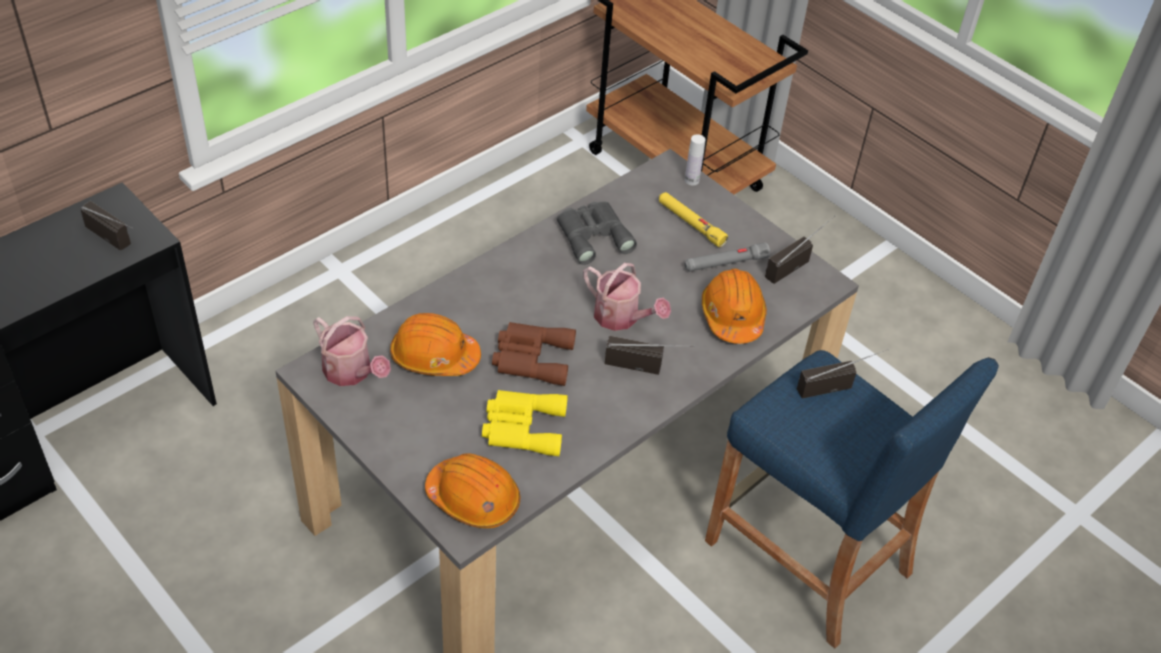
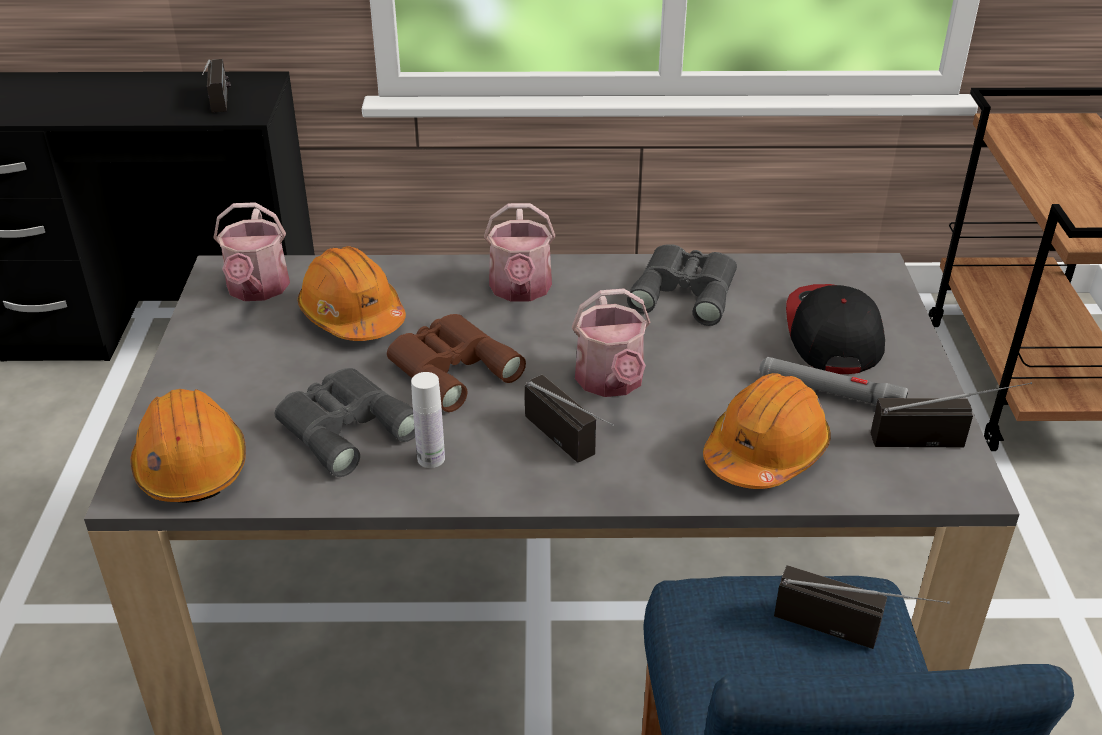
camera: 45 degrees right, 10 degrees down
yellow binoculars [482,390,568,456] -> grey binoculars [275,368,415,477]
yellow flashlight [659,192,728,247] -> cap [786,284,885,374]
white bottle [685,134,706,185] -> white bottle moved to [411,372,445,468]
none -> watering can [484,203,555,302]

